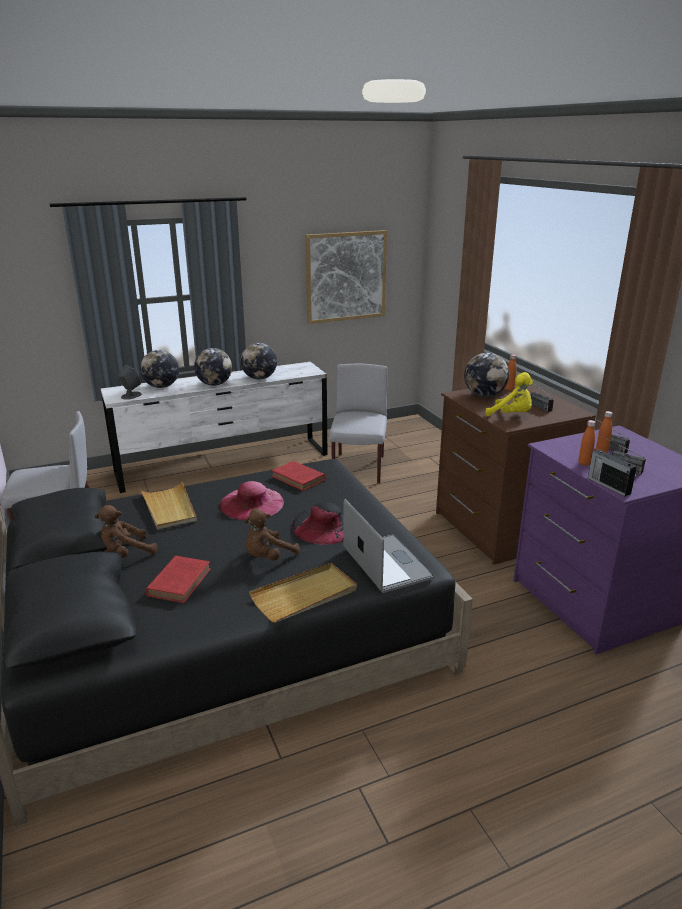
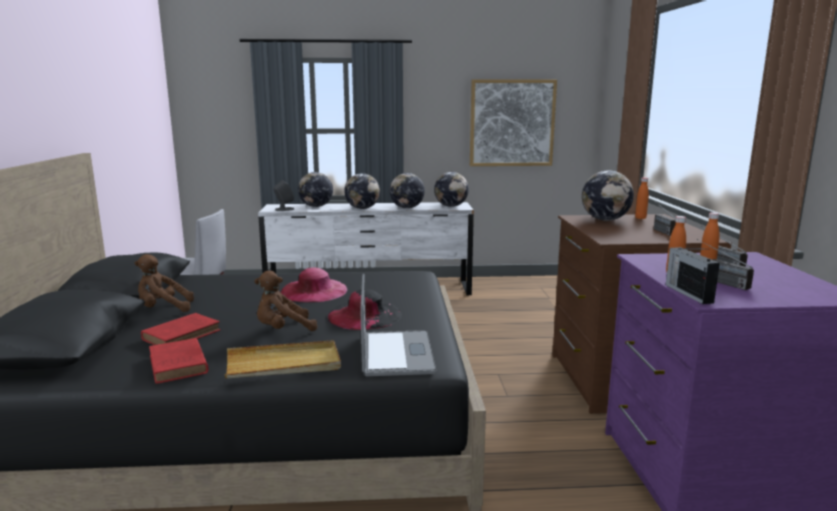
camera: 20 degrees right, 10 degrees down
beige tray [140,481,197,530] -> none
red book [272,461,325,491] -> red book moved to [149,338,209,384]
grey chair [329,364,388,483] -> none
yellow plush toy [485,372,533,416] -> none
none -> globe [434,172,469,207]

